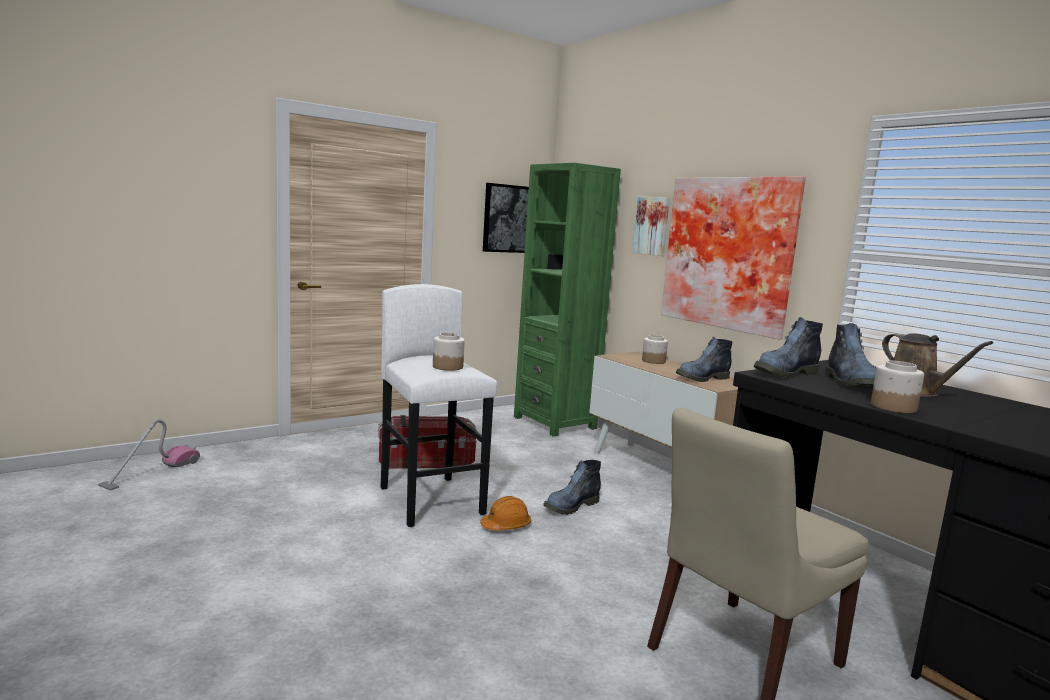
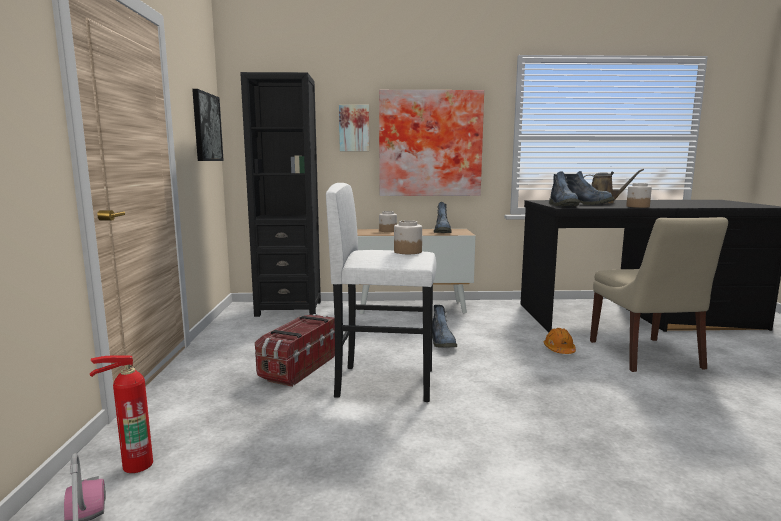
camera: 55 degrees left, 0 degrees up
orange hard hat [480,496,531,531] -> orange hard hat moved to [544,328,576,354]
green bookcase [514,163,621,437] -> black bookcase [240,72,321,317]
none -> fire extinguisher [90,356,153,473]

